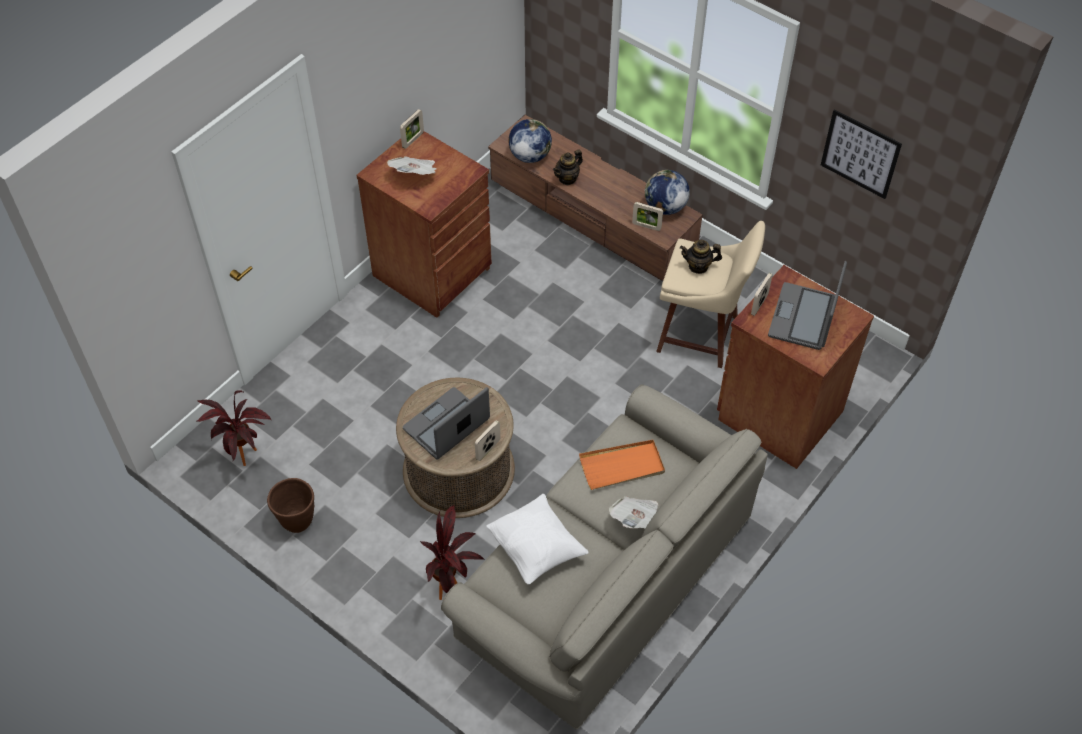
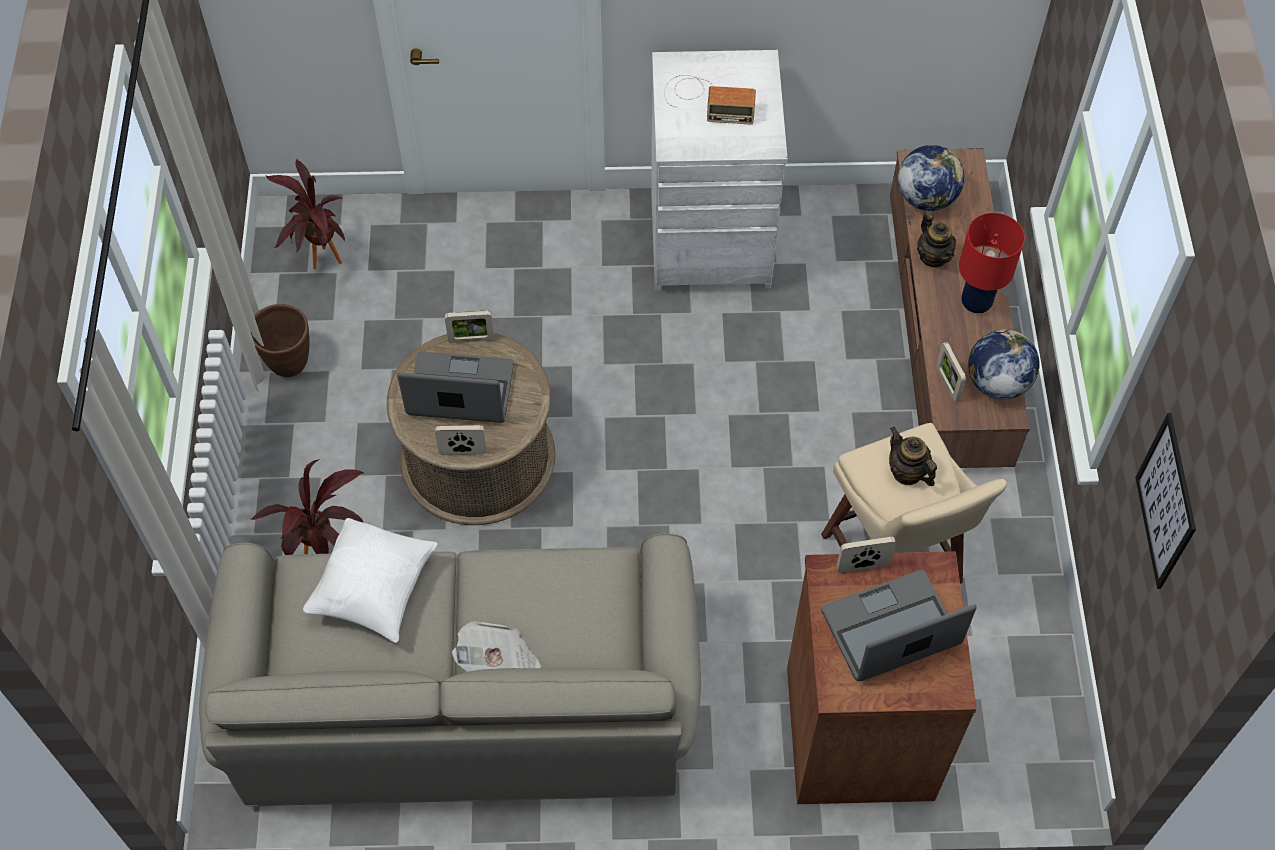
camera: 50 degrees right, 5 degrees up
brown dresser [357,131,492,318] -> white dresser [651,50,788,291]
newspaper [387,156,436,175] -> radio [664,75,756,125]
picture frame [400,109,424,149] -> picture frame moved to [445,310,494,343]
teapot [553,149,583,185] -> teapot turned 120 degrees counterclockwise [917,212,956,268]
orange tray [579,440,665,490] -> none
none -> red table lamp [959,213,1025,313]

